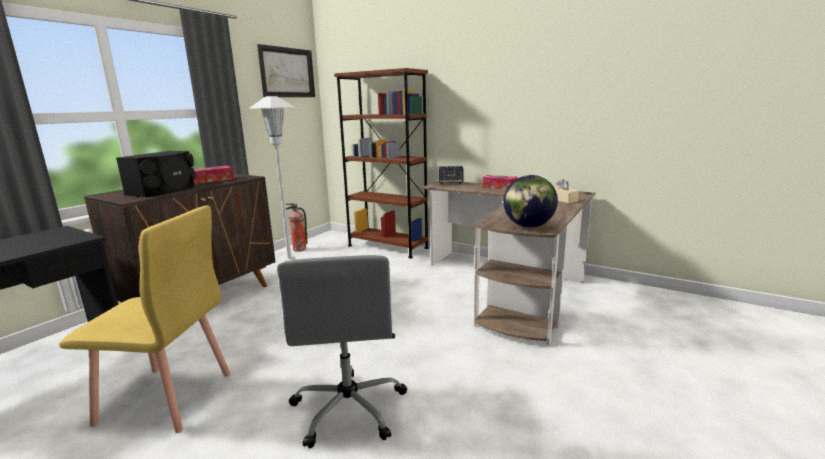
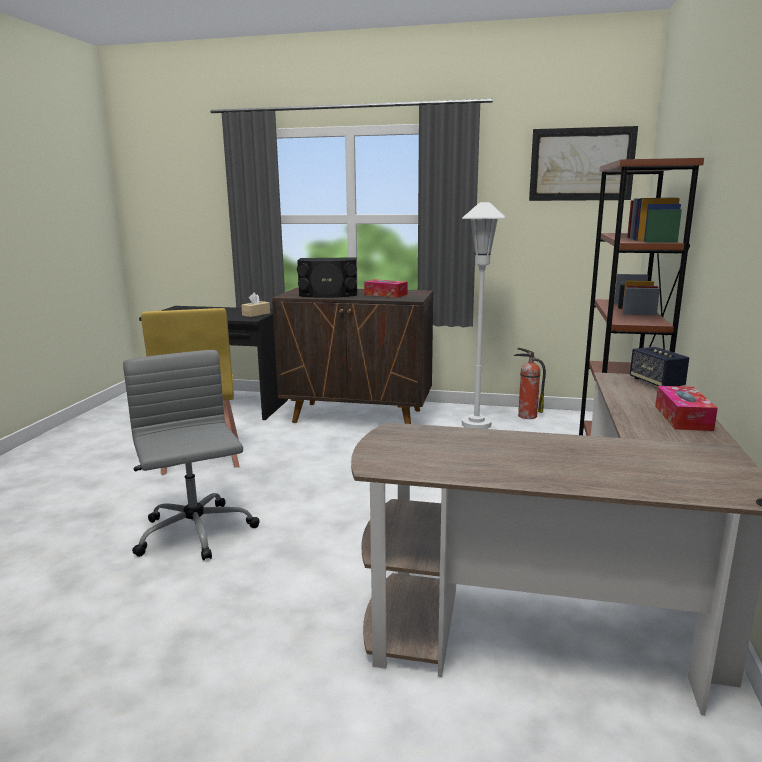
camera: 70 degrees right, 0 degrees up
grey office chair [277,255,407,448] -> grey office chair turned 90 degrees clockwise [123,350,260,561]
globe [503,175,558,228] -> none
beige tissue box [554,179,579,203] -> beige tissue box moved to [241,293,270,317]

